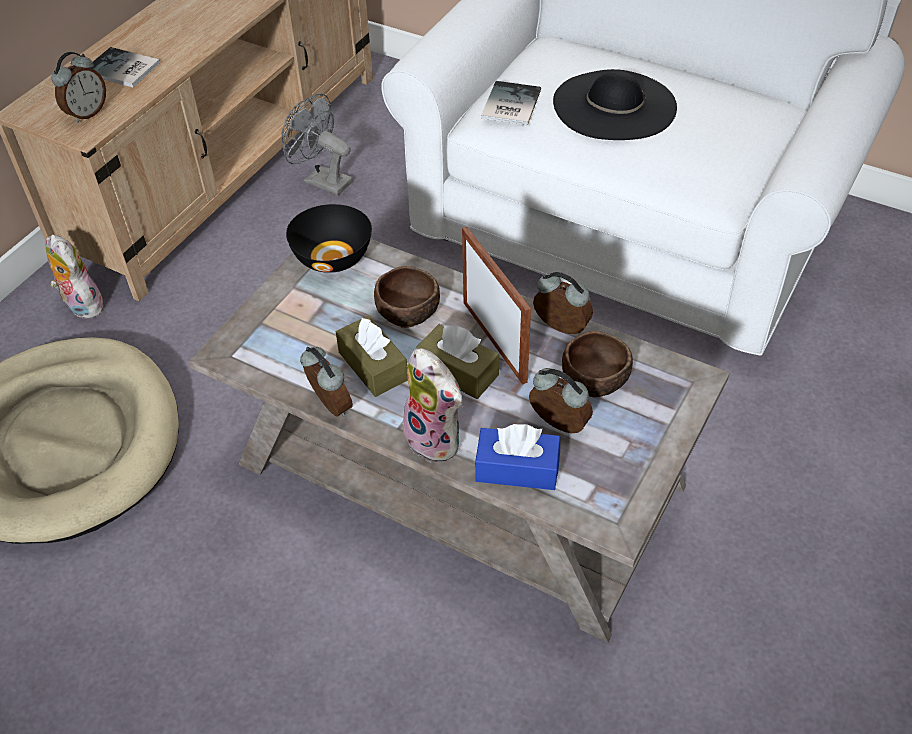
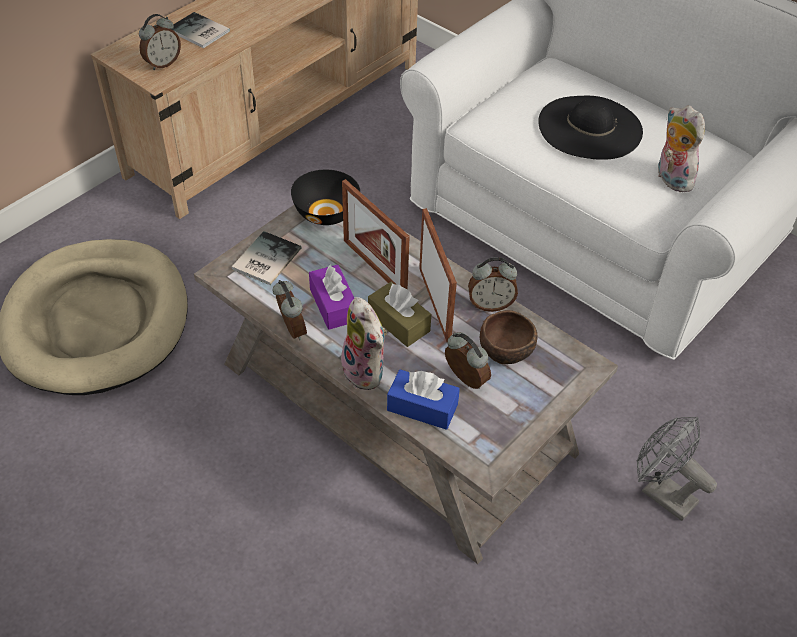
camera: 10 degrees right, 0 degrees up
plush toy [46,234,105,319] -> plush toy moved to [658,105,705,192]
grey fan [281,94,353,195] -> grey fan moved to [636,417,717,521]
brown tissue box [336,315,408,397] -> purple tissue box [309,265,354,330]
brown bowl [374,266,440,328] -> picture frame [342,179,410,290]
book [481,81,541,125] -> book moved to [232,231,301,285]
alarm clock [533,272,593,334] -> alarm clock turned 135 degrees clockwise [468,257,518,312]

